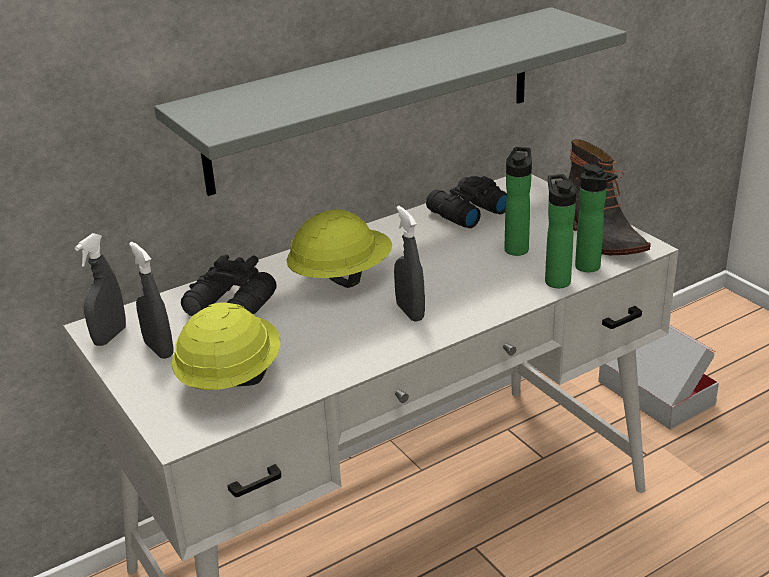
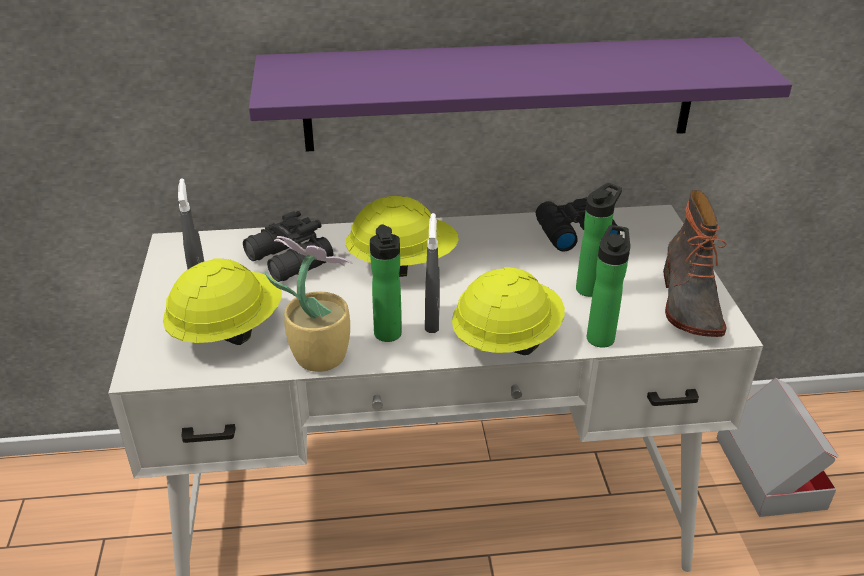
camera: 25 degrees right, 5 degrees up
grey spray bottle [75,233,126,346] -> none
grey shelf [154,7,627,196] -> purple shelf [249,37,792,152]
bottle [575,164,618,272] -> bottle moved to [370,224,402,342]
none -> potted plant [265,236,352,372]
none -> yellow hard hat [452,267,565,355]

